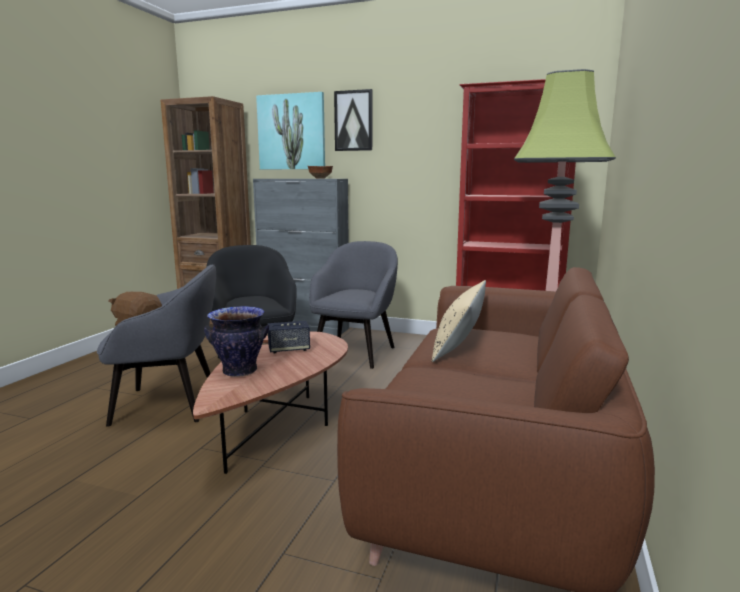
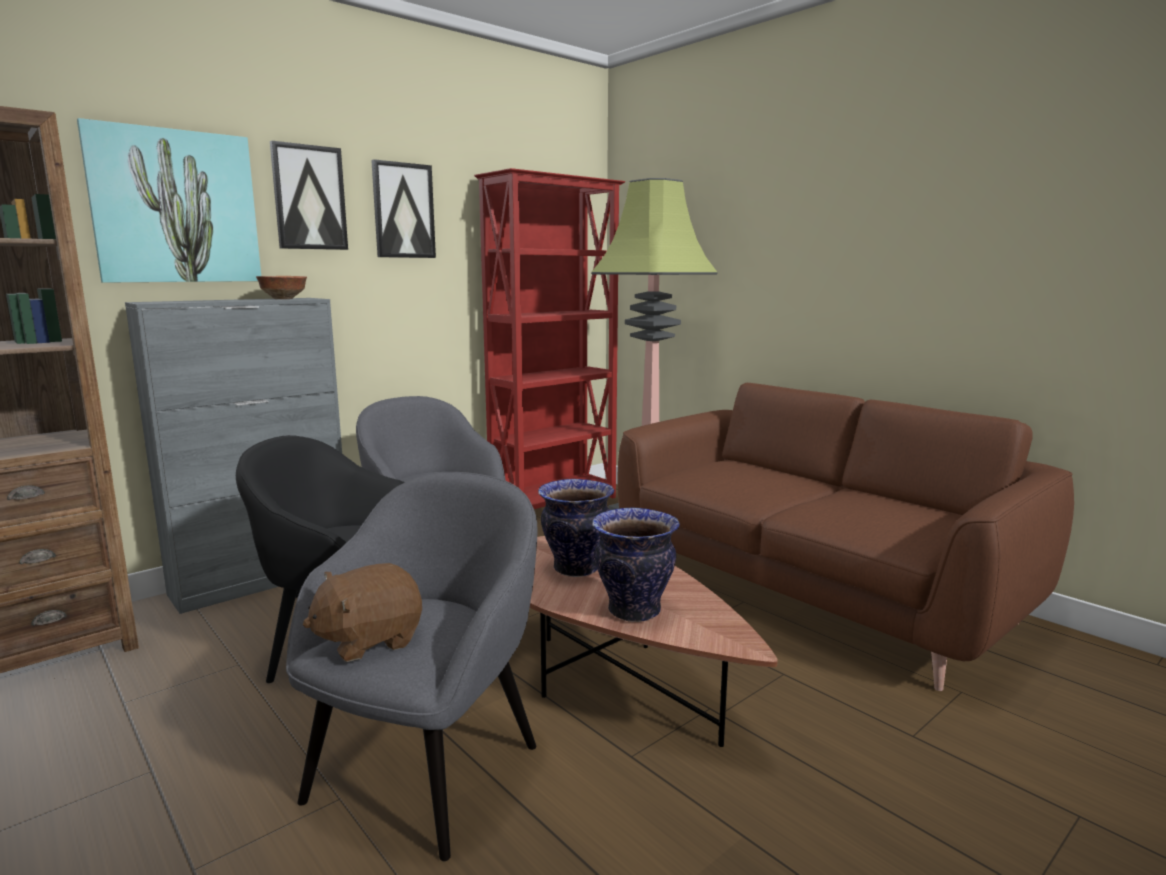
camera: 60 degrees left, 0 degrees up
speaker [267,321,310,354] -> vase [538,479,615,577]
beige pillow [432,280,486,362] -> none
none -> picture [371,159,436,258]

